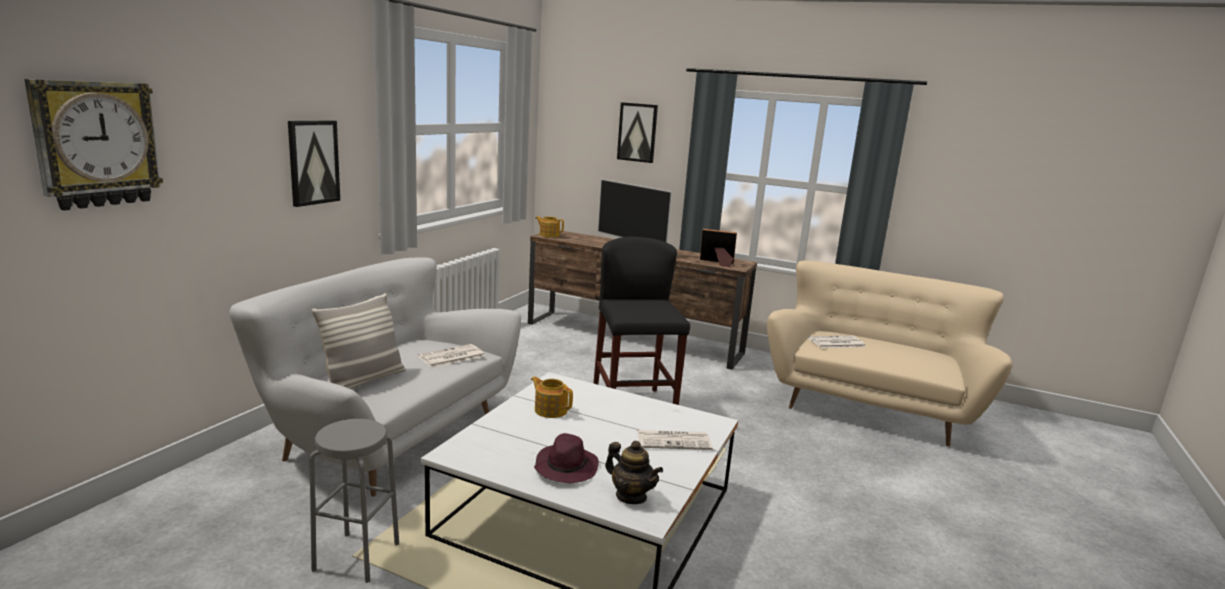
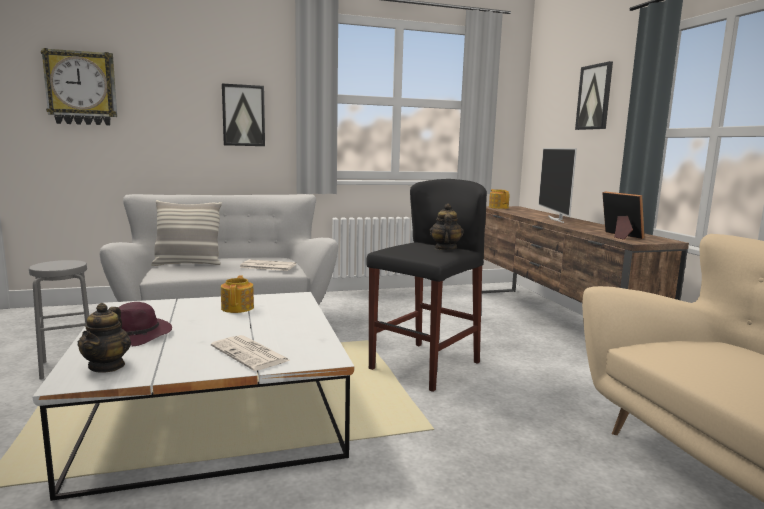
camera: 50 degrees right, 5 degrees down
newspaper [808,336,865,348] -> none
none -> teapot [429,203,464,250]

